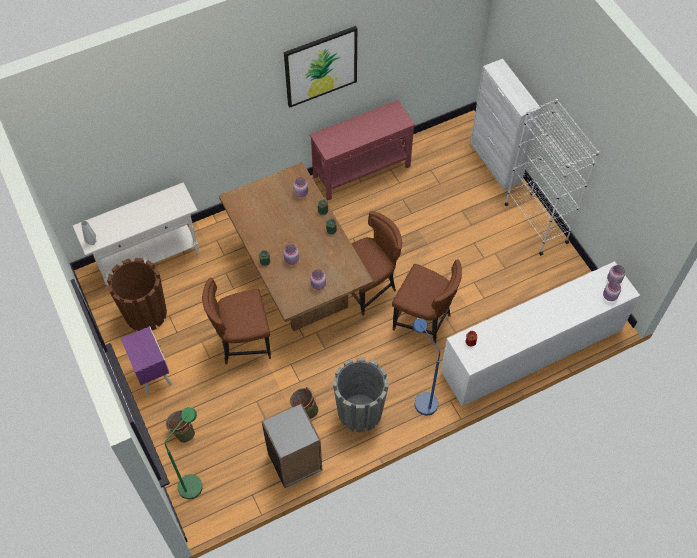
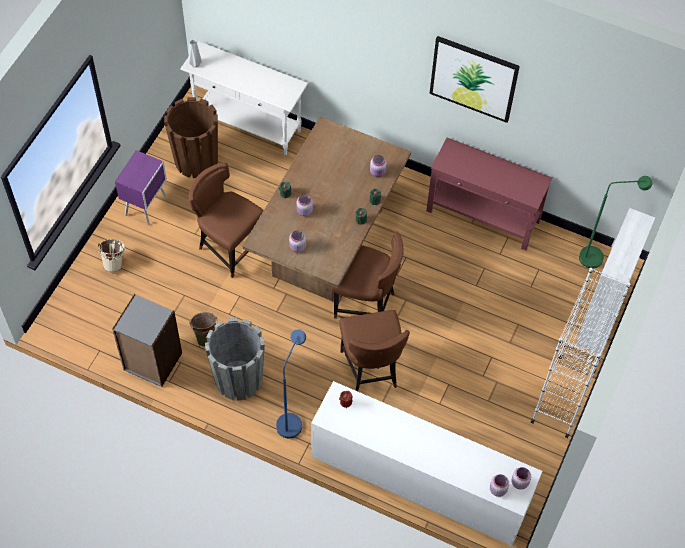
camera: 50 degrees right, 0 degrees up
green floor lamp [164,407,203,499] -> green floor lamp moved to [579,176,652,268]
green bucket [166,410,195,443] -> beige bucket [98,239,125,272]

